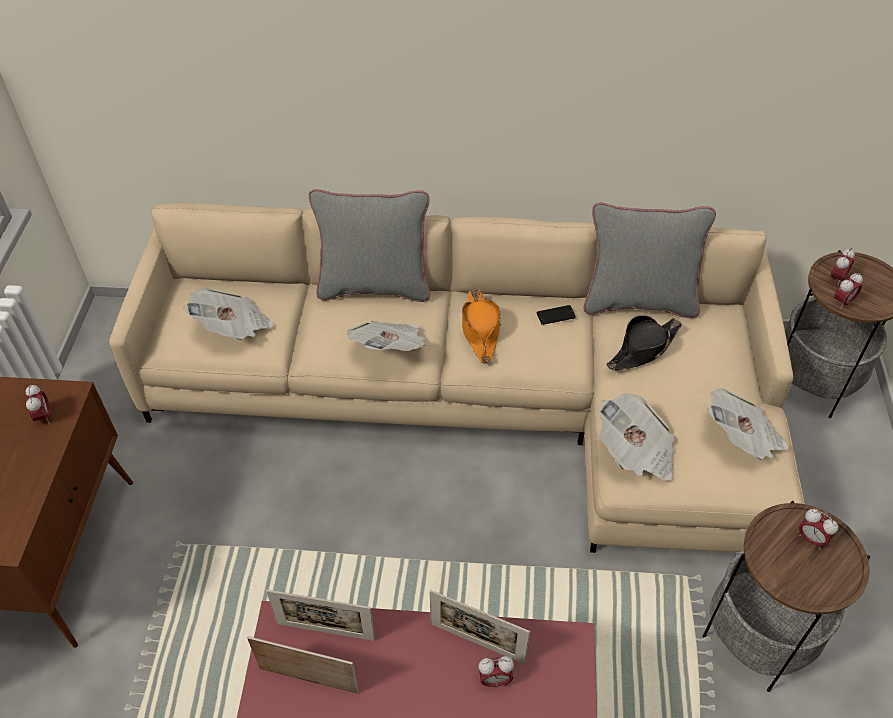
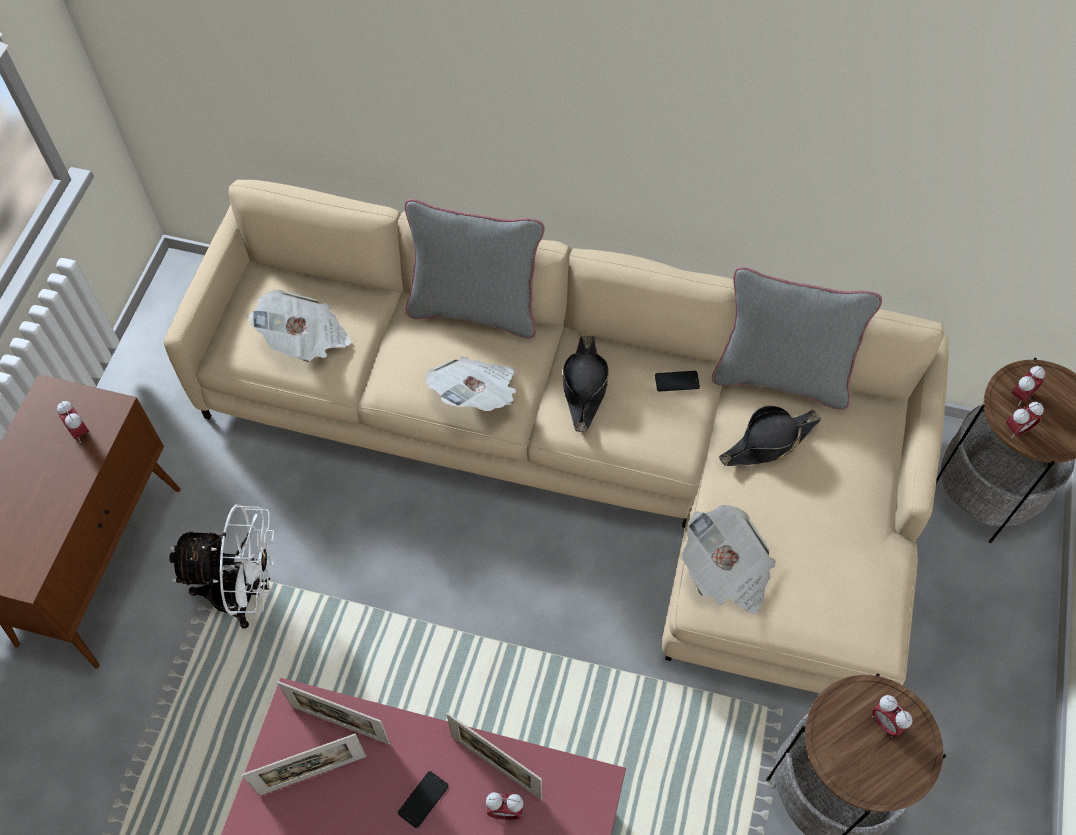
camera: 10 degrees right, 10 degrees up
alarm clock [25,384,50,424] -> alarm clock turned 150 degrees clockwise [57,401,89,443]
picture frame [247,636,359,694] -> picture frame turned 135 degrees clockwise [242,734,366,796]
orange hat [462,289,501,363] -> black hat [563,335,609,432]
newspaper [707,388,789,460] -> none
none -> white fan [169,504,275,629]
none -> phone [398,771,449,828]

